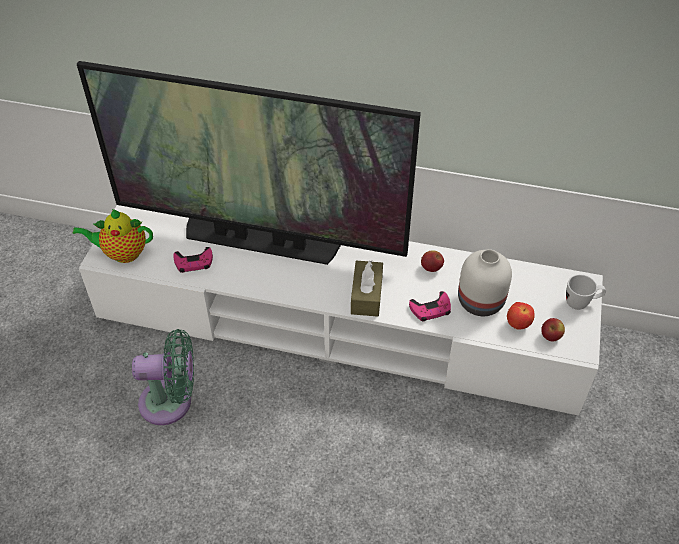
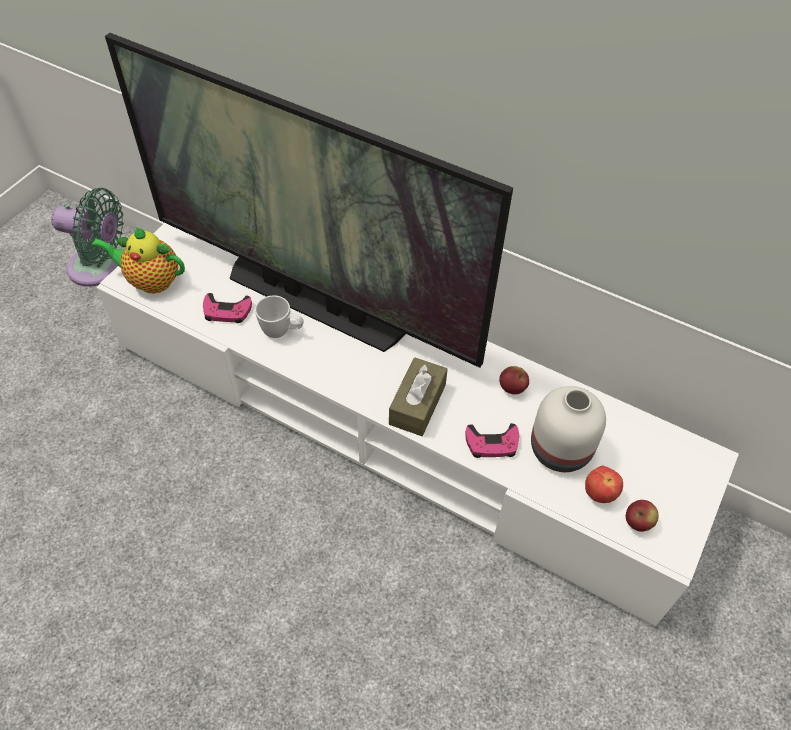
camera: 15 degrees right, 5 degrees up
green fan [132,329,194,425] -> green fan moved to [51,188,124,287]
white mug [566,274,606,310] -> white mug moved to [255,295,304,338]

